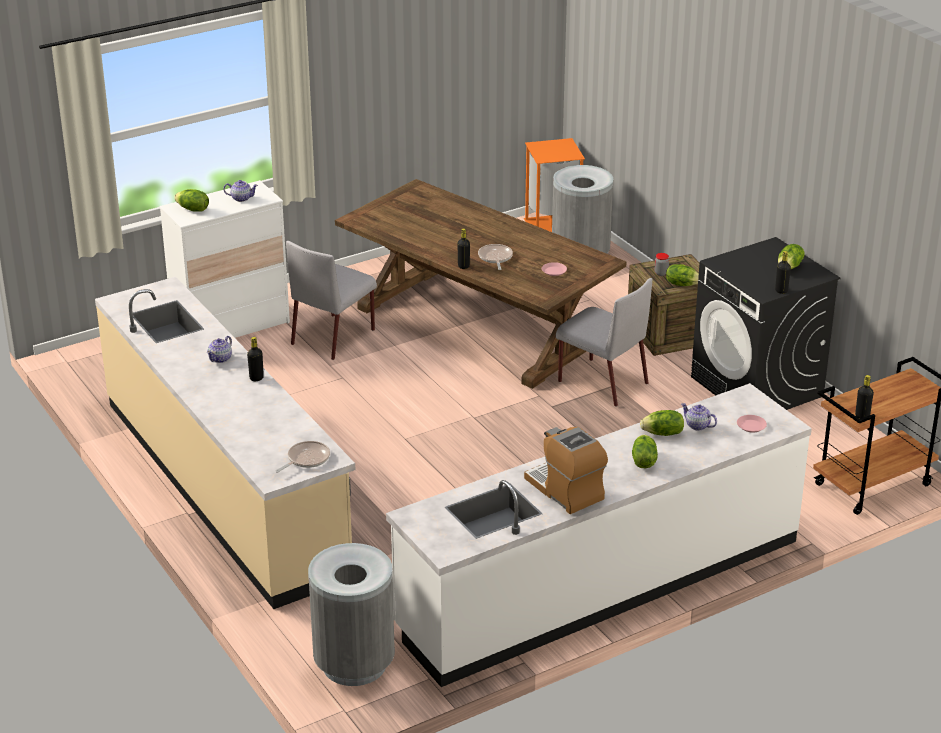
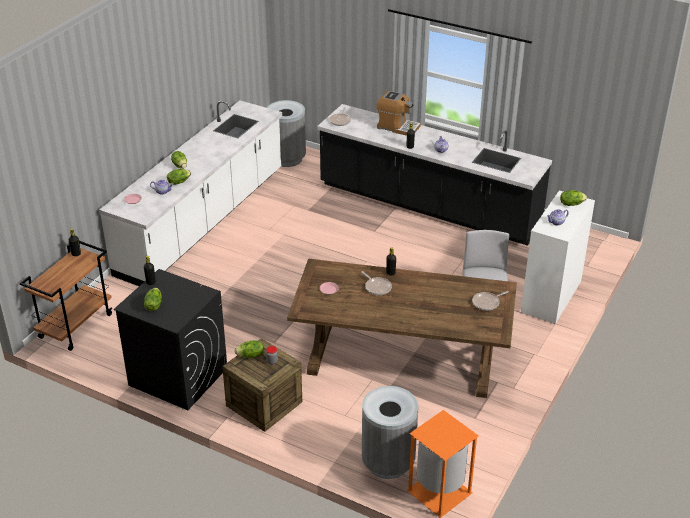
camera: 150 degrees right, 5 degrees up
beige counter [95,277,356,609] -> black counter [317,104,552,246]
coffee machine [524,427,608,514] -> coffee machine moved to [376,91,421,136]
grey chair [556,278,652,407] -> none
none -> frying pan [472,291,509,311]

